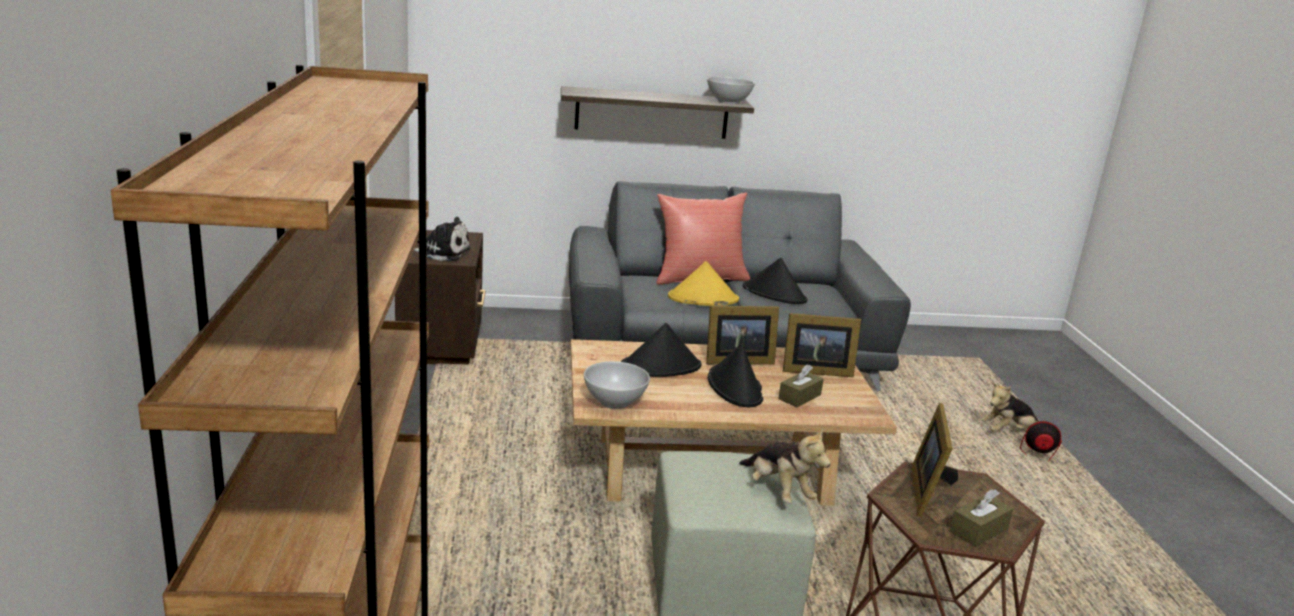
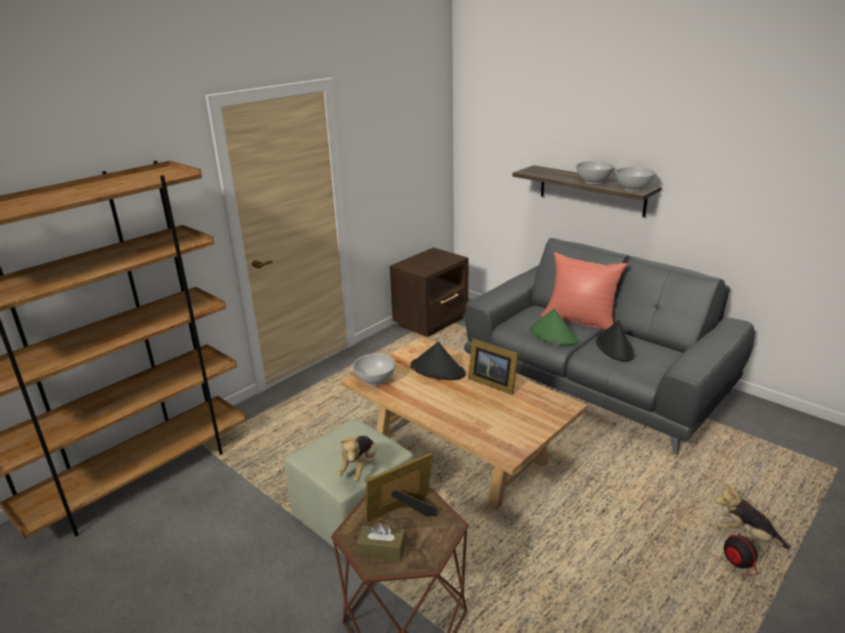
camera: 50 degrees right, 5 degrees up
plush toy [414,217,471,261] -> none
yellow hat [668,261,739,306] -> green hat [529,309,578,345]
black hat [708,343,763,407] -> none
brown tissue box [778,364,824,407] -> none
picture frame [783,313,861,377] -> none
none -> white bowl [576,161,614,184]

